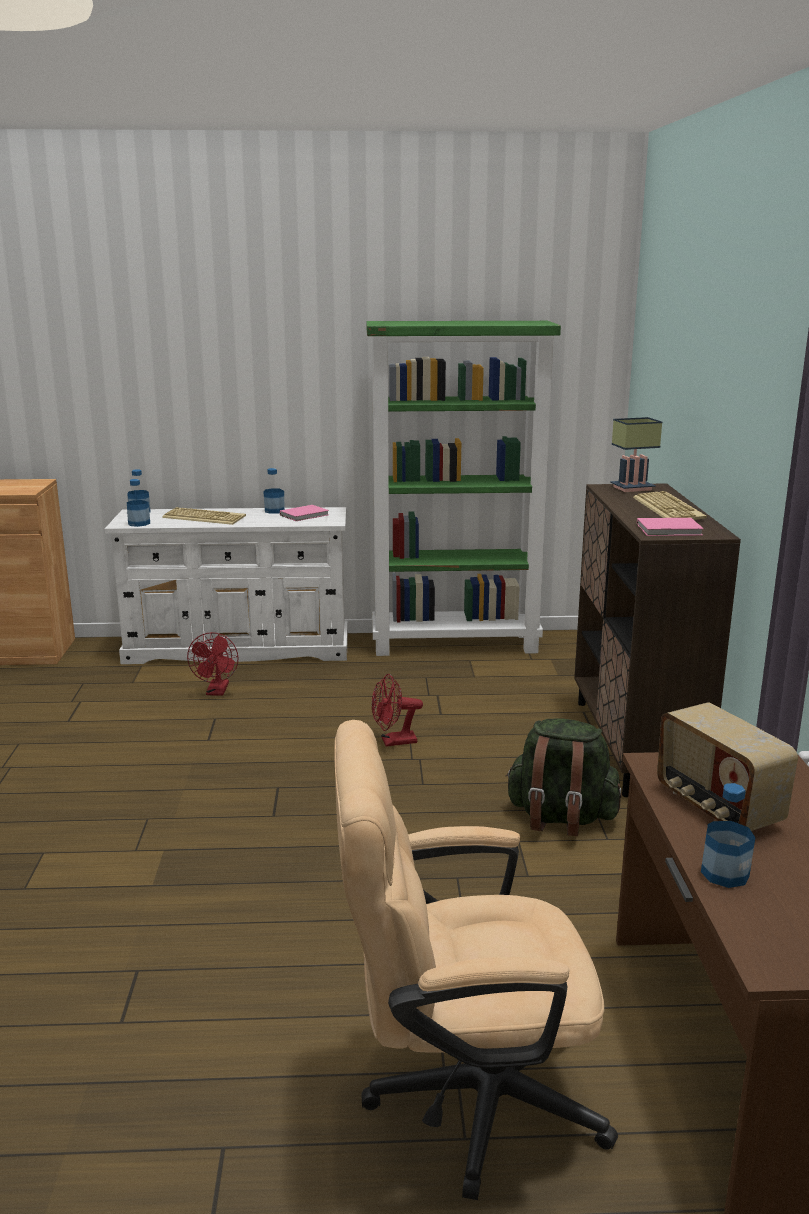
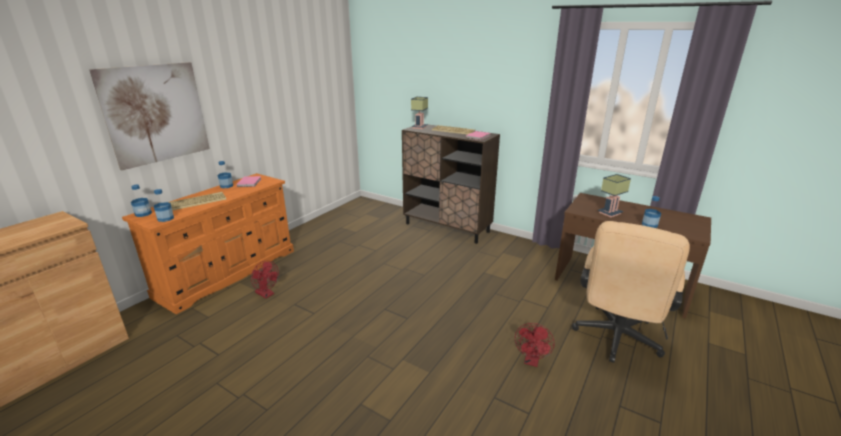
camera: 55 degrees left, 5 degrees up
white dresser [105,507,348,664] -> orange dresser [122,173,294,314]
green bookcase [367,321,561,656] -> none
red fan [372,674,423,746] -> red fan moved to [515,323,554,367]
green backpack [505,719,622,836] -> none
radio [657,702,798,831] -> table lamp [597,174,631,217]
none -> picture [89,62,210,170]

